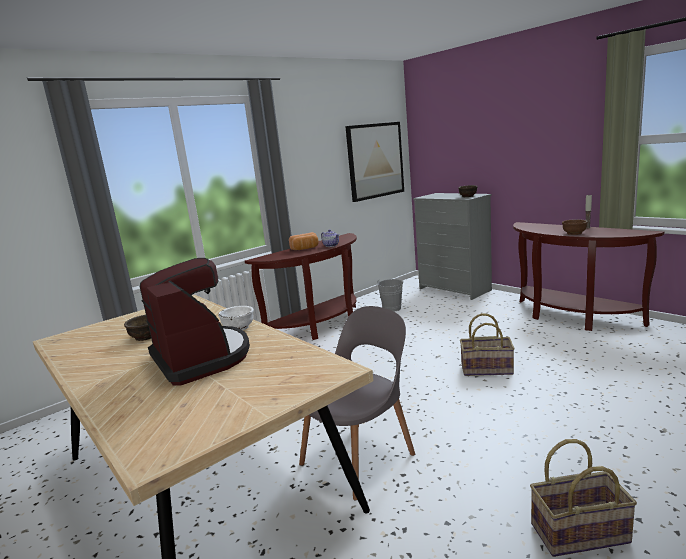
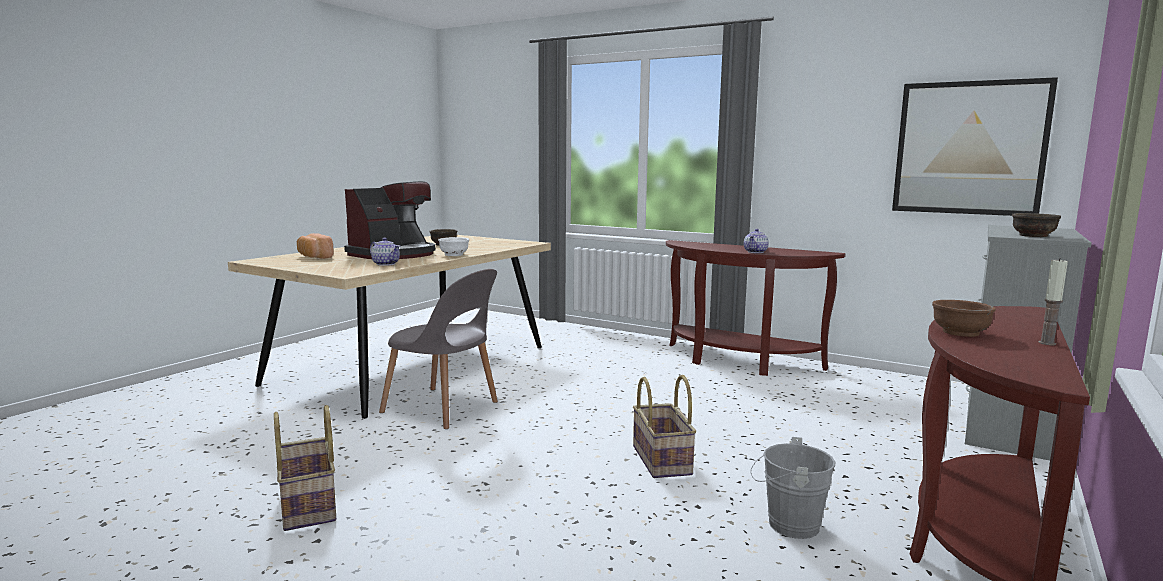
camera: 70 degrees right, 5 degrees down
bread [289,232,319,250] -> bread moved to [297,233,334,259]
grey bucket [375,279,403,312] -> grey bucket moved to [750,437,836,539]
none -> teapot [370,238,400,266]

